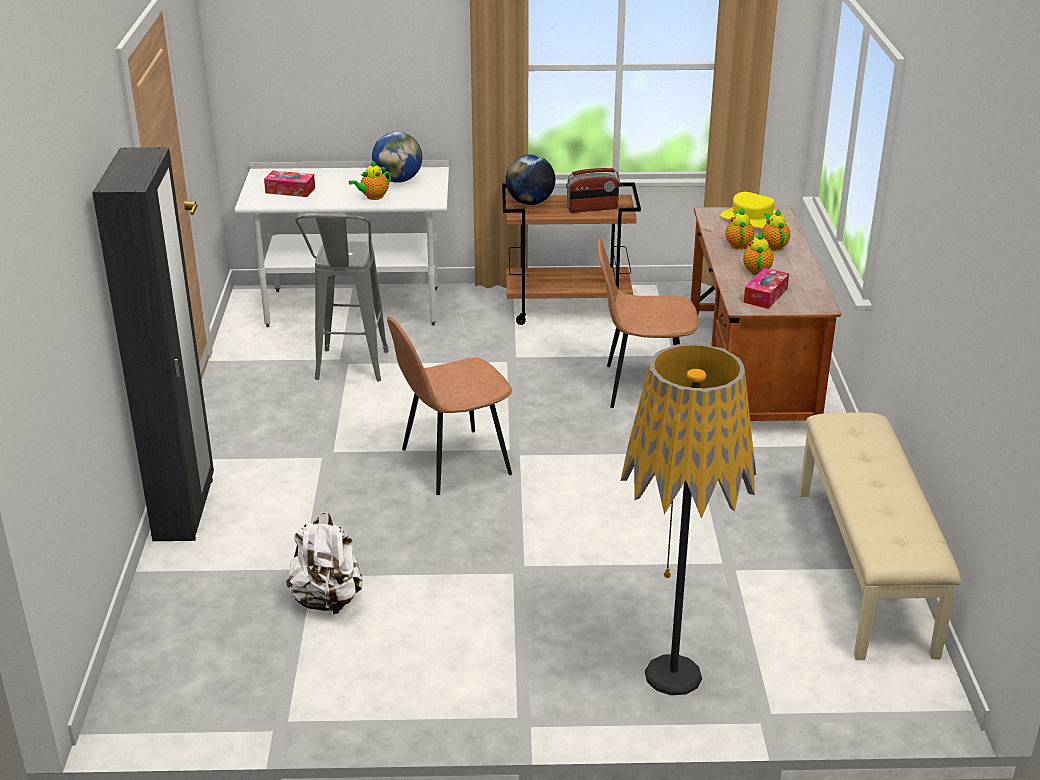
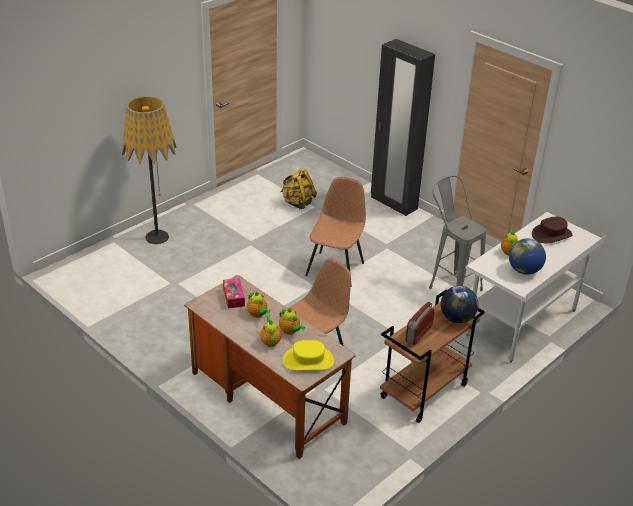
camera: 135 degrees right, 5 degrees up
tissue box [264,171,315,197] -> brown hat [532,217,573,243]
white backpack [286,512,363,614] -> yellow backpack [280,168,317,209]
teapot [761,209,790,251] -> teapot turned 135 degrees counterclockwise [260,316,281,347]
beige bench [799,412,961,660] -> none

